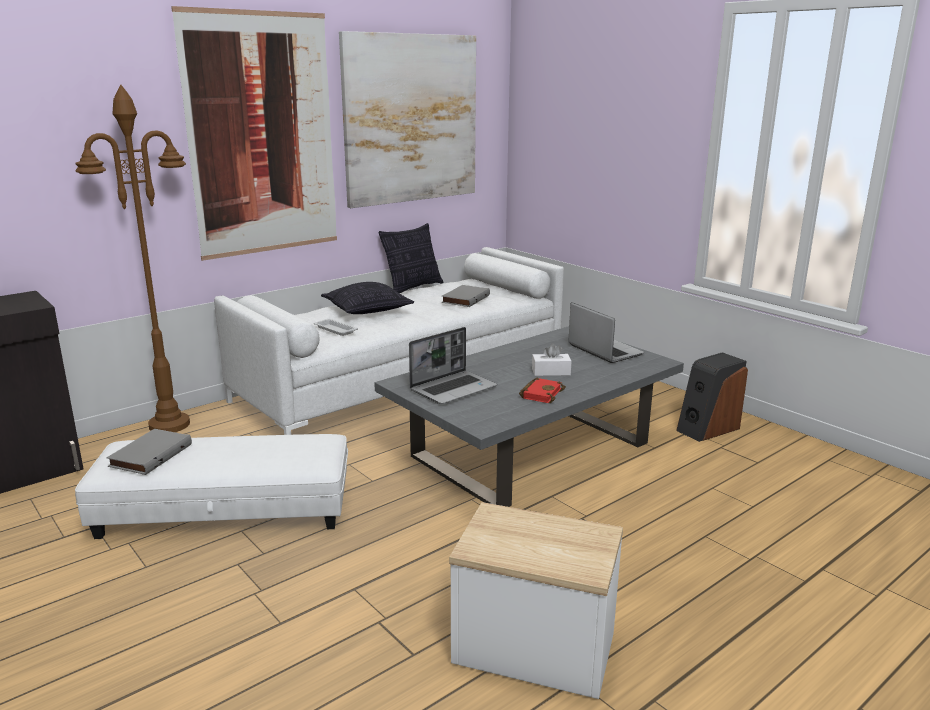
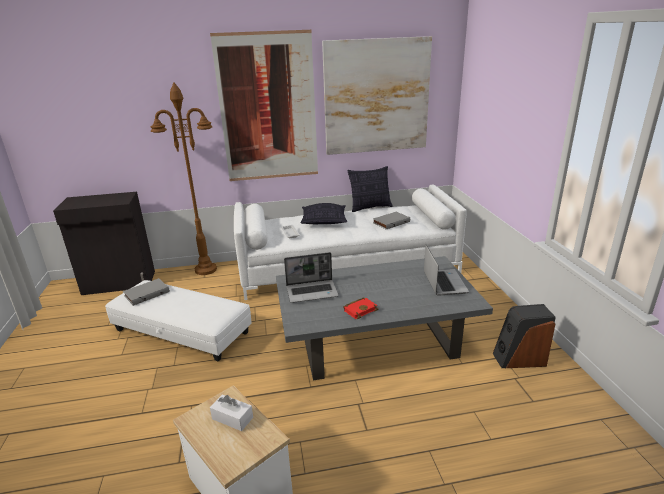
camera: 30 degrees right, 5 degrees up
white tissue box [532,343,572,376] -> white tissue box moved to [210,394,253,431]

